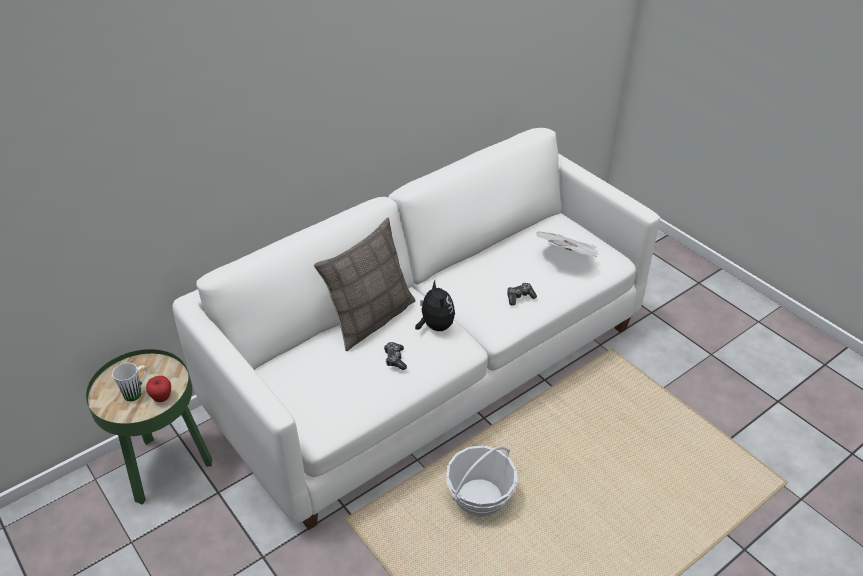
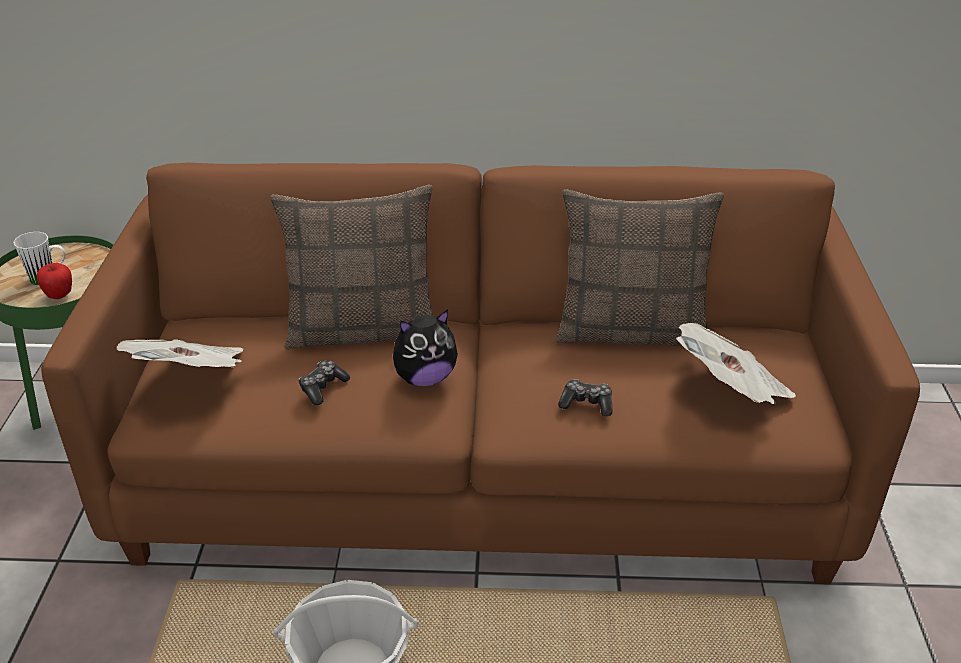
camera: 40 degrees right, 5 degrees down
white sofa [173,128,660,530] -> brown sofa [41,163,920,584]
plush toy [415,280,455,331] -> plush toy turned 45 degrees clockwise [393,309,458,386]
none -> newspaper [116,339,244,367]
none -> pillow [556,189,724,346]

